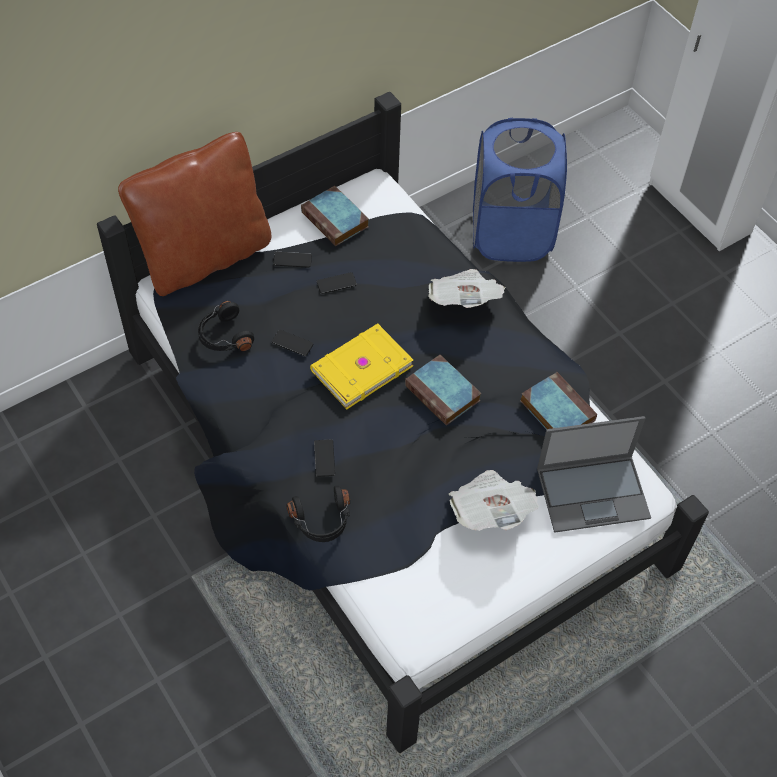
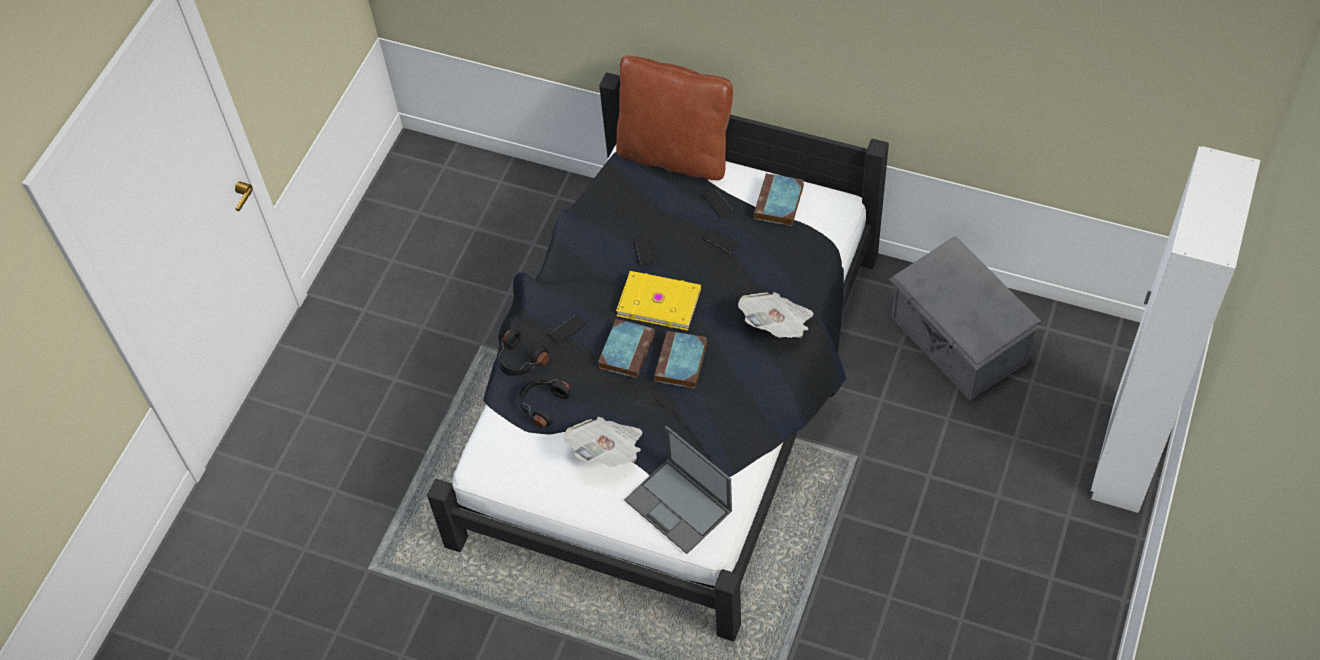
camera: 60 degrees right, 0 degrees up
black headphones [198,301,254,351] -> black headphones moved to [519,379,571,428]
blue laundry basket [473,118,567,262] -> grey storage box [889,236,1041,401]
book [520,372,597,429] -> book moved to [598,319,655,378]

